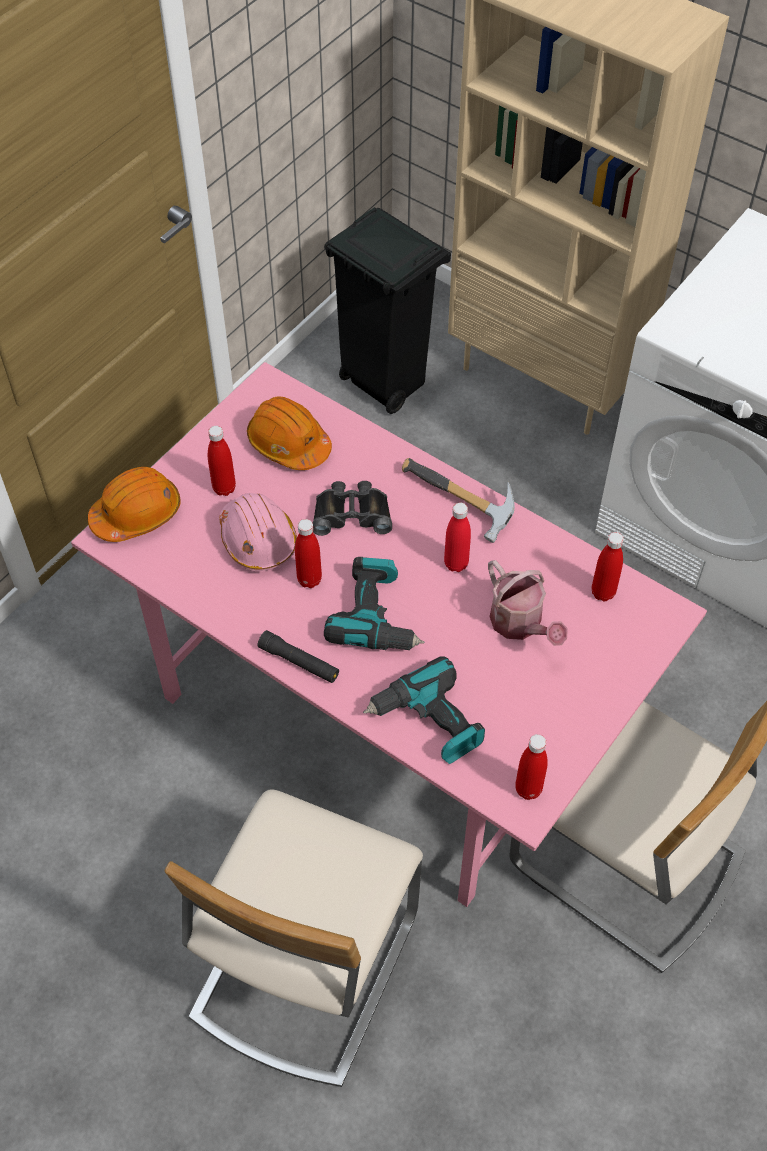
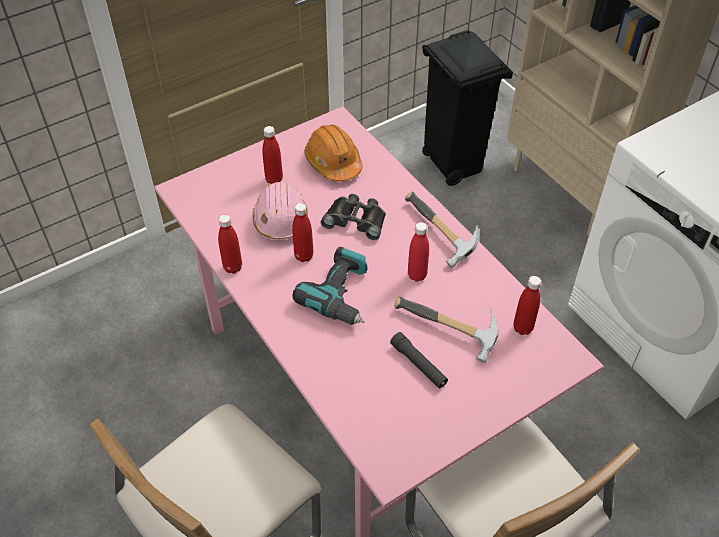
camera: 20 degrees right, 5 degrees down
orange hard hat [88,467,180,542] -> none
black flashlight [258,630,339,683] -> black flashlight moved to [390,332,448,388]
power drill [363,656,485,764] -> none
watering can [488,560,568,646] -> hammer [394,296,499,363]
red bottle [515,734,548,800] -> red bottle moved to [218,214,242,274]

